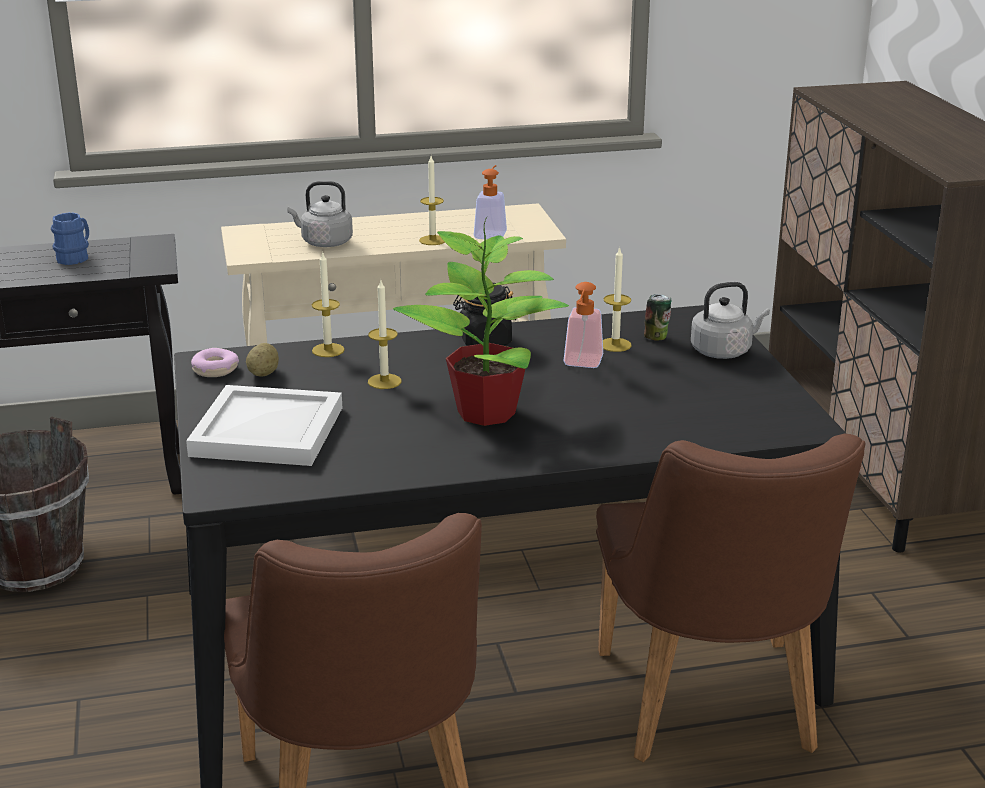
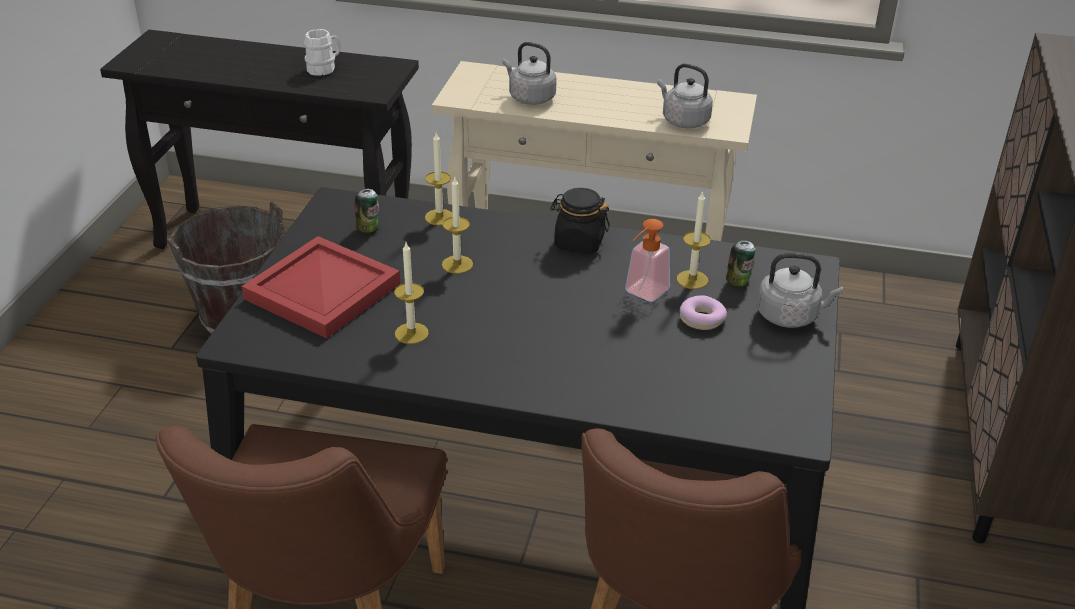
camera: 25 degrees right, 10 degrees up
blue mug [51,212,89,265] -> white mug [304,29,341,76]
white tray [186,385,342,466] -> red tray [242,236,400,338]
donut [191,348,239,377] -> donut moved to [680,296,727,330]
potato [246,343,279,377] -> can [355,189,379,233]
potted plant [393,216,569,426] -> none
candle [419,156,445,245] -> candle moved to [394,243,429,344]
soap dispenser [474,165,507,239] -> grey kettle [657,63,713,128]

